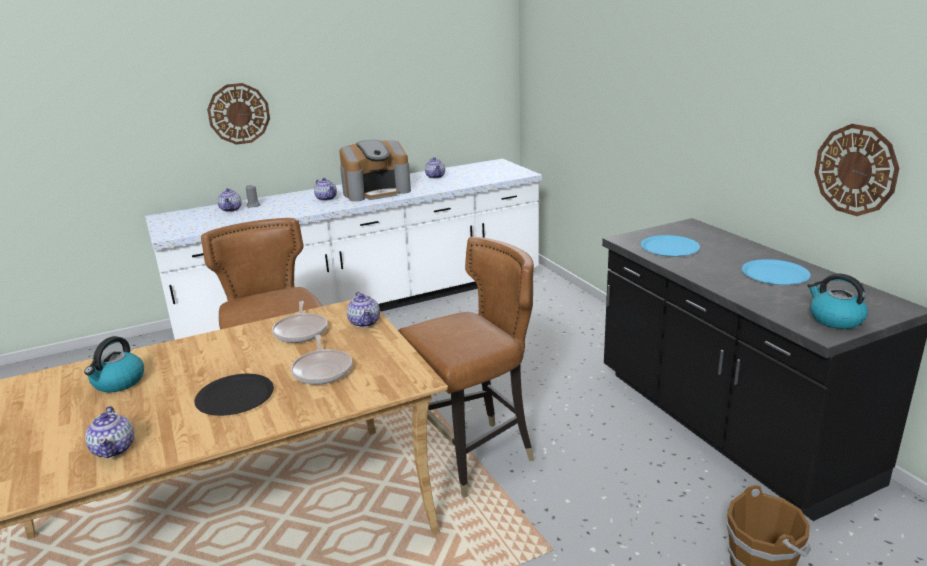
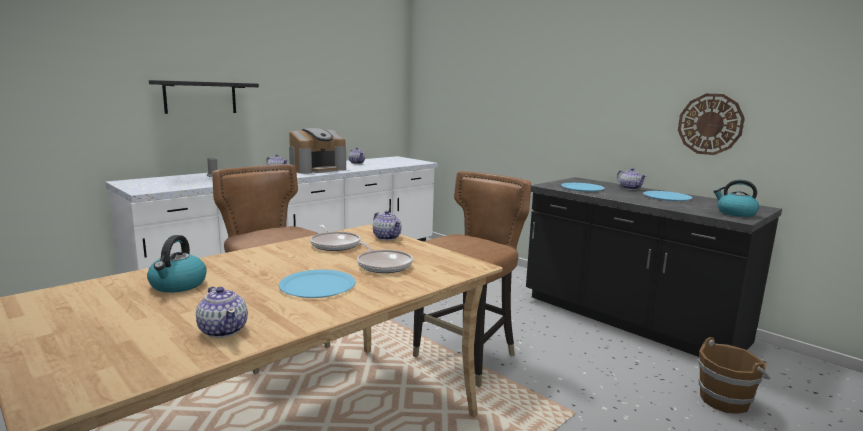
camera: 20 degrees left, 10 degrees down
black plate [194,374,274,416] -> blue plate [279,270,356,298]
wall clock [207,83,270,145] -> black shelf [149,80,259,114]
teapot [218,188,242,212] -> teapot moved to [617,168,647,190]

